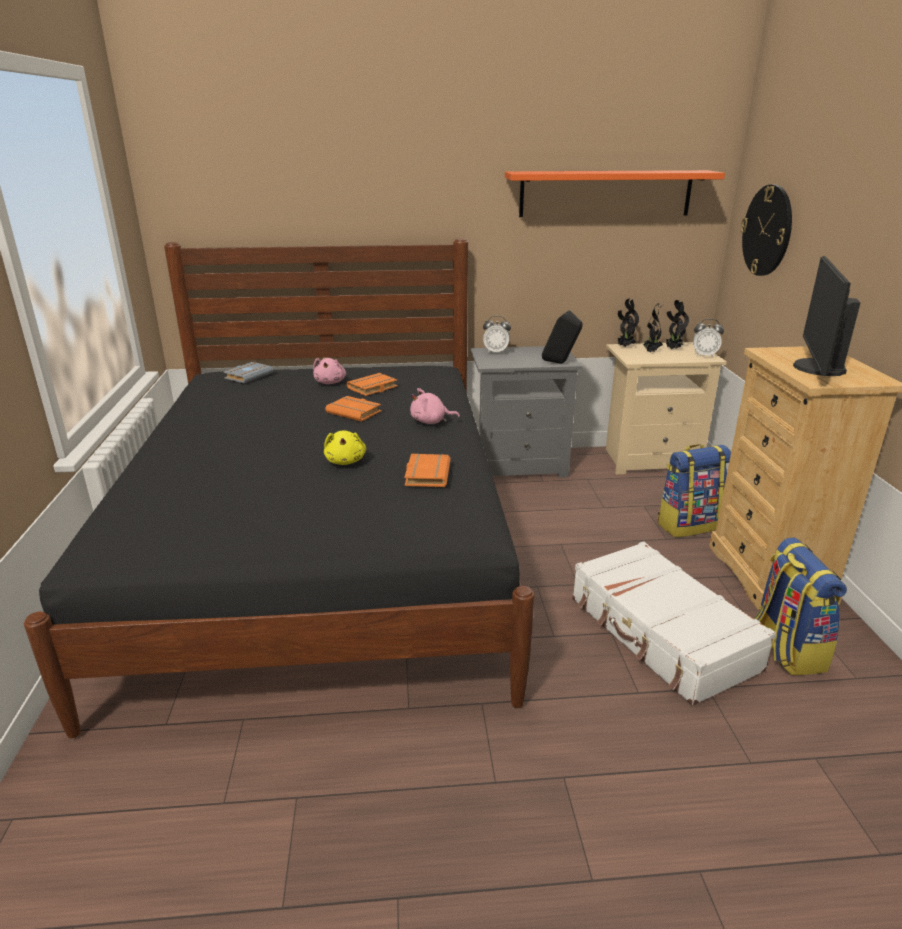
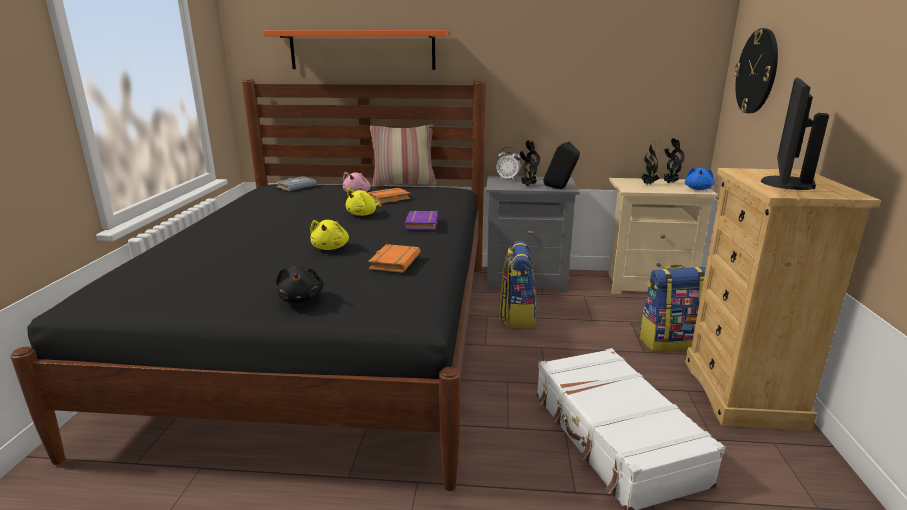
camera: 10 degrees right, 5 degrees down
orange book [325,396,381,422] -> yellow plush toy [346,188,381,216]
pink plush toy [410,388,460,424] -> purple book [404,211,438,230]
orange shelf [505,170,725,217] -> orange shelf moved to [263,30,449,70]
potted plant [618,298,639,347] -> potted plant moved to [520,140,540,186]
alarm clock [693,319,724,358] -> blue plush toy [685,167,714,190]
backpack [753,538,847,675] -> backpack moved to [499,241,538,328]
none -> black plush toy [276,265,324,303]
none -> pillow [370,124,436,187]

